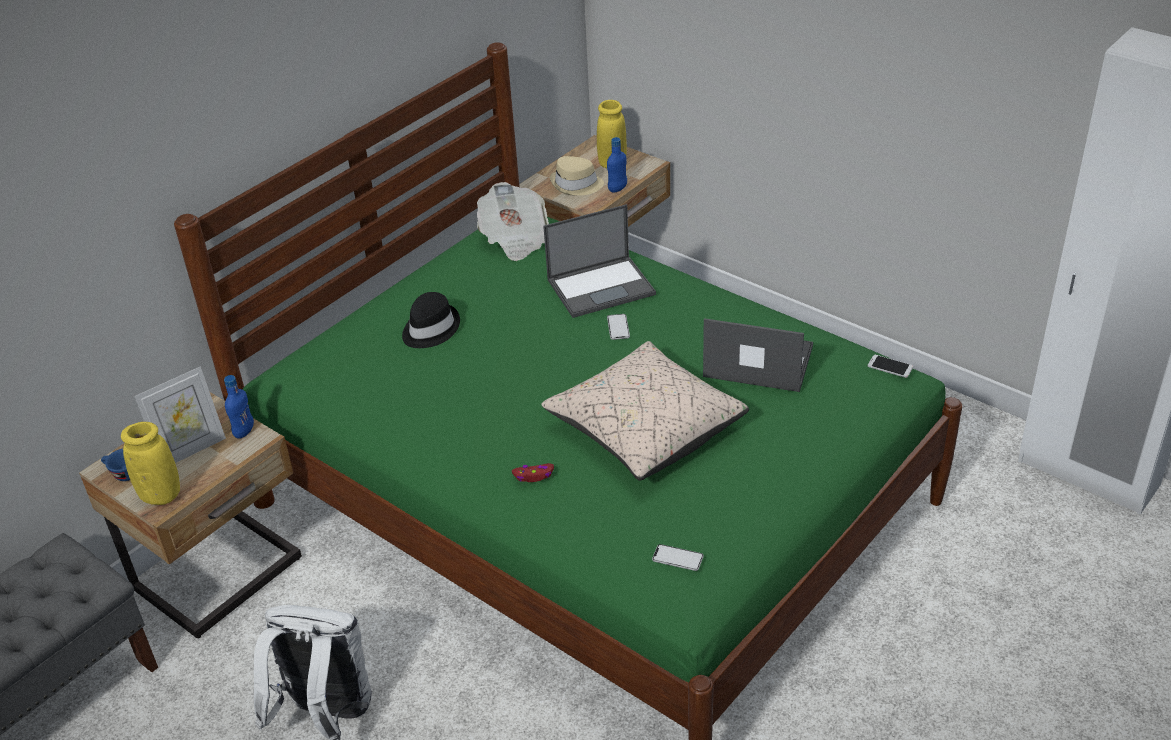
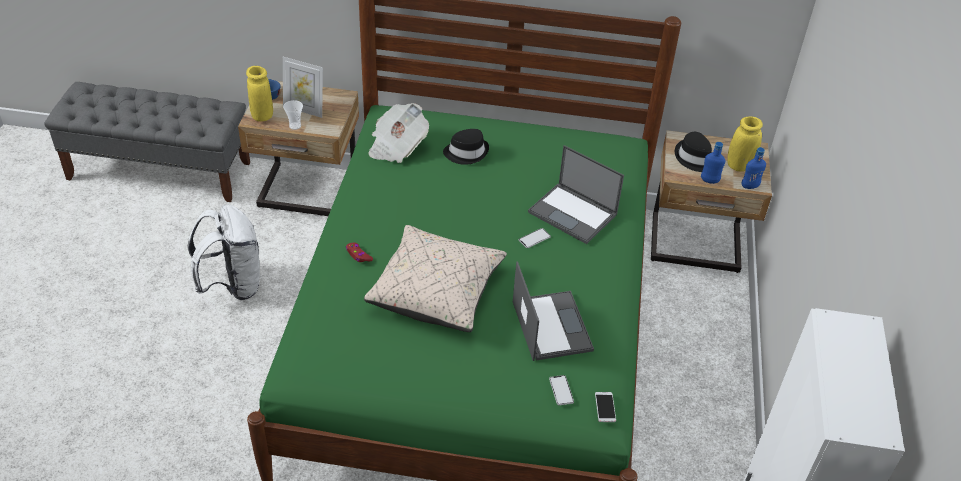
camera: 55 degrees right, 5 degrees up
blue bottle [224,375,254,439] -> blue bottle moved to [742,147,766,189]
newspaper [477,182,549,261] -> newspaper moved to [368,103,429,163]
beige hat [550,156,604,196] -> black hat [675,132,712,172]
phone [652,544,704,571] -> phone moved to [549,375,574,405]
none -> cup [283,100,303,130]

